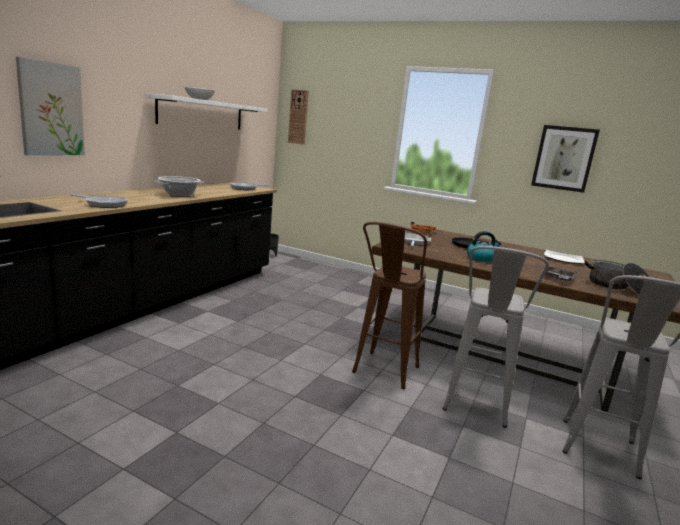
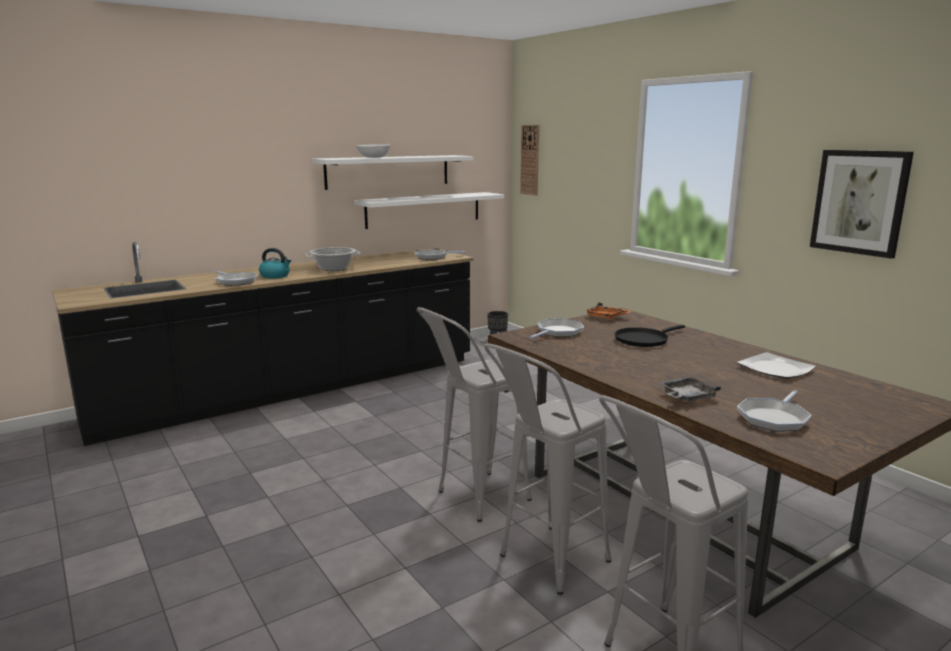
camera: 30 degrees right, 0 degrees up
picture [16,57,85,156] -> none
brown stool [352,222,427,389] -> grey stool [417,307,532,522]
kettle [467,231,501,262] -> kettle moved to [259,248,291,279]
cooking pot [585,260,649,295] -> frying pan [737,390,811,431]
none -> white shelf [354,192,504,229]

